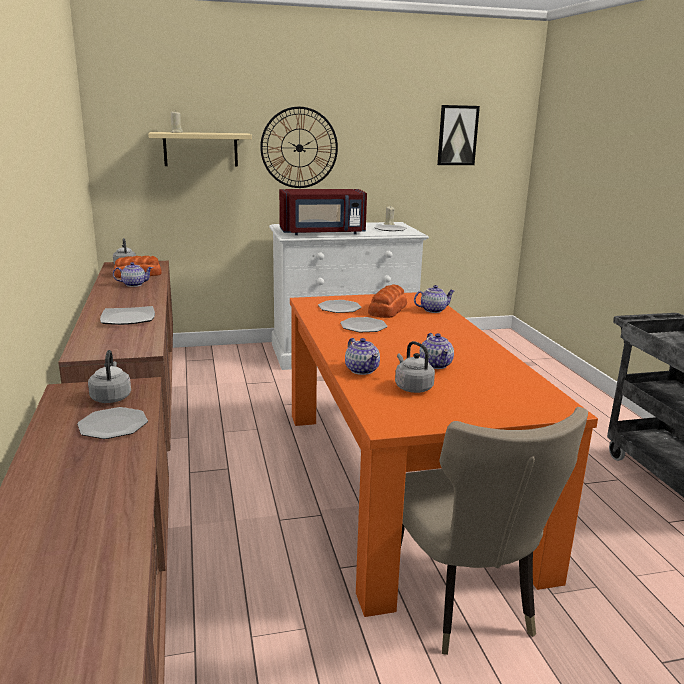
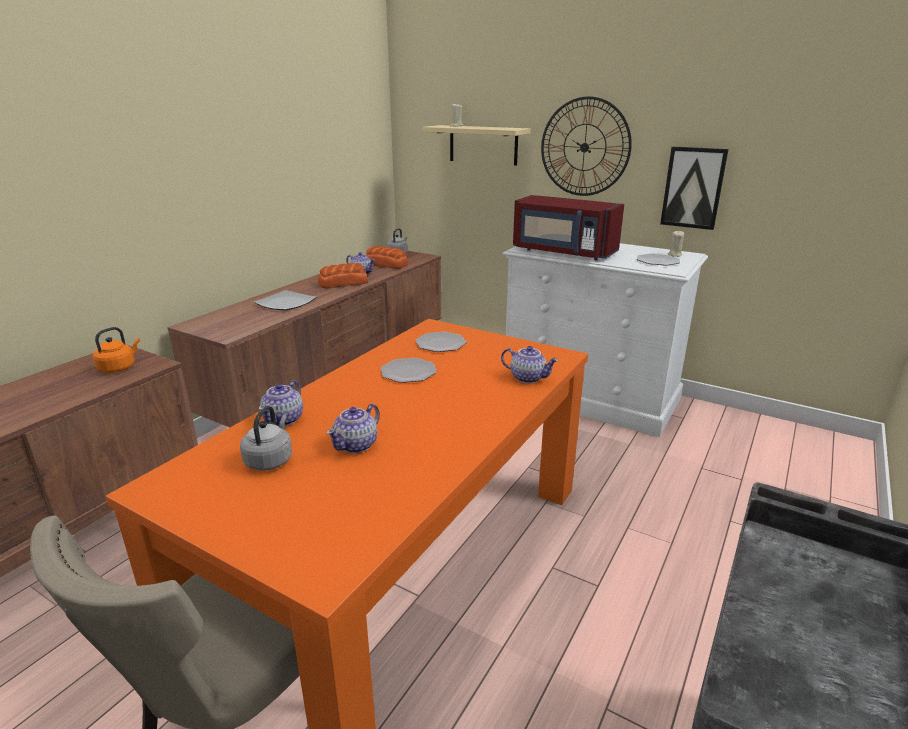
camera: 45 degrees right, 5 degrees up
plate [77,407,148,439] -> none
grey kettle [88,350,131,403] -> orange kettle [93,327,140,373]
bread [368,284,407,318] -> bread moved to [318,263,368,289]
picture [437,105,480,165] -> picture moved to [660,147,729,230]

